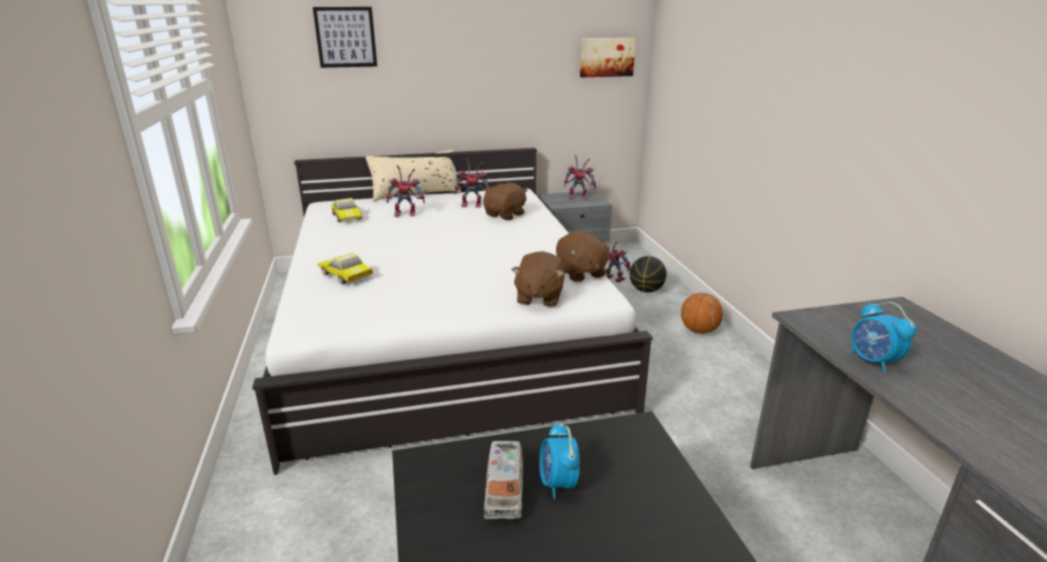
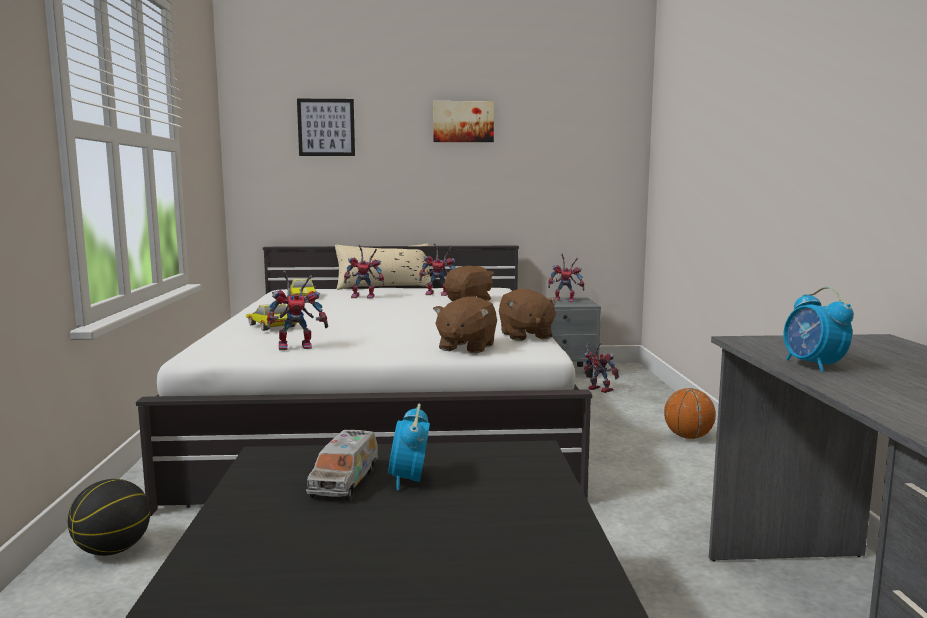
camera: 10 degrees right, 15 degrees down
picture [580,38,636,77] -> picture moved to [433,101,494,142]
basketball [630,256,667,292] -> basketball moved to [68,479,150,556]
none -> toy robot [267,271,328,350]

